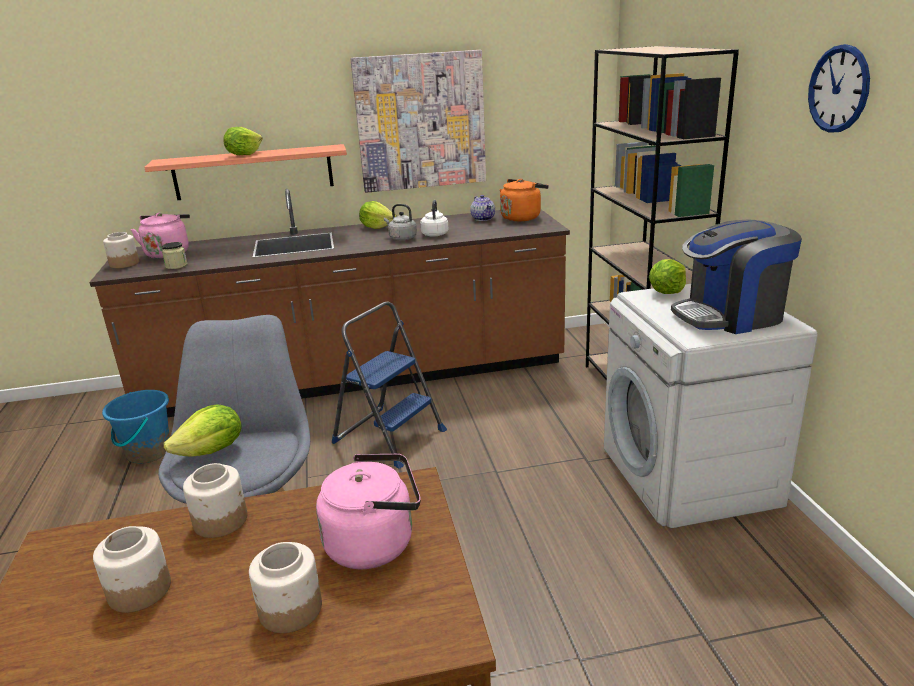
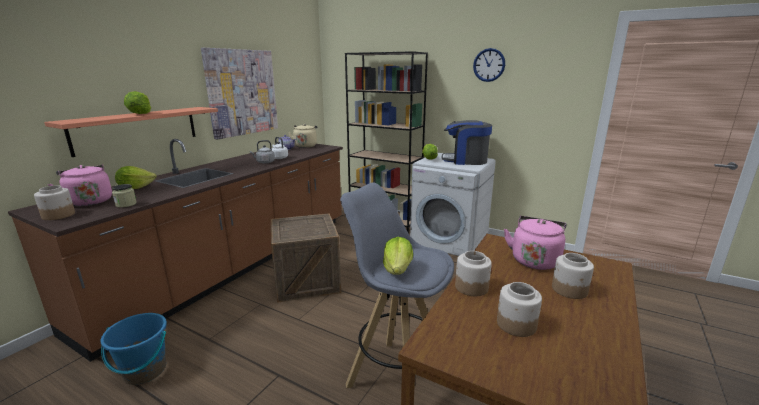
camera: 50 degrees left, 5 degrees down
blue step ladder [332,302,447,469] -> crate [271,213,341,303]
lettuce [359,201,396,229] -> lettuce moved to [115,166,156,189]
orange kettle [500,179,549,221] -> beige kettle [288,124,318,148]
coffee machine [671,220,802,334] -> coffee machine turned 75 degrees clockwise [442,120,492,165]

